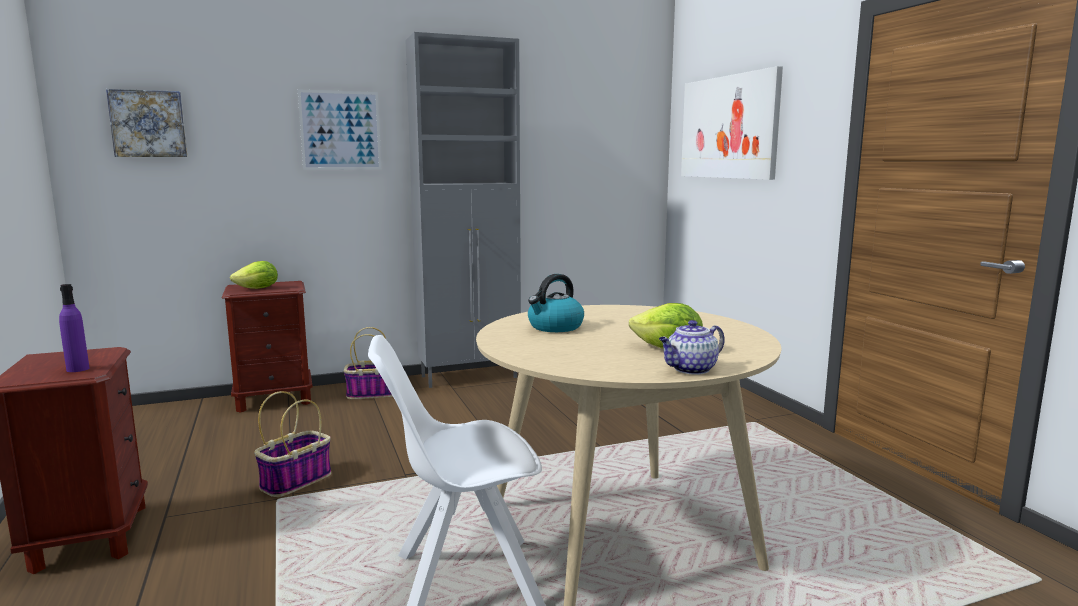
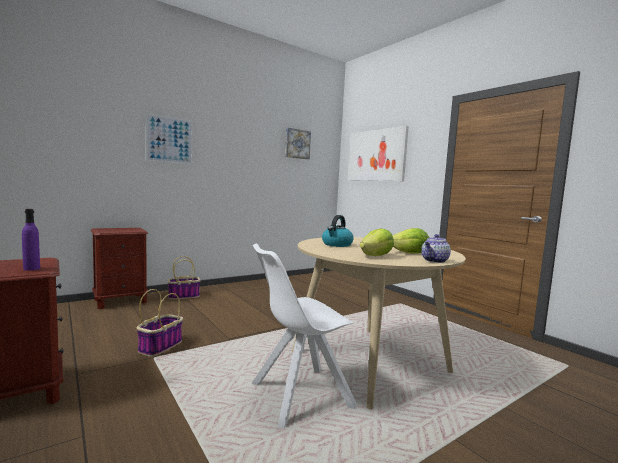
camera: 15 degrees left, 5 degrees down
picture [106,89,187,157] -> picture moved to [285,128,311,159]
lettuce [230,261,278,289] -> lettuce moved to [360,228,394,256]
grey cabinet [405,32,521,388] -> none

